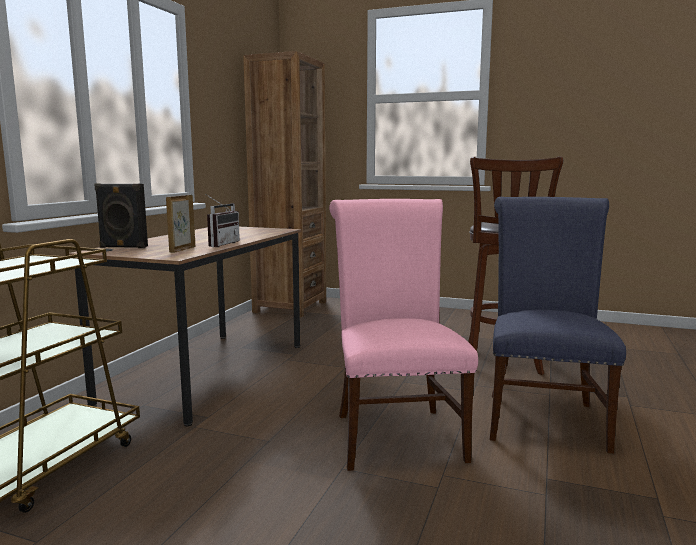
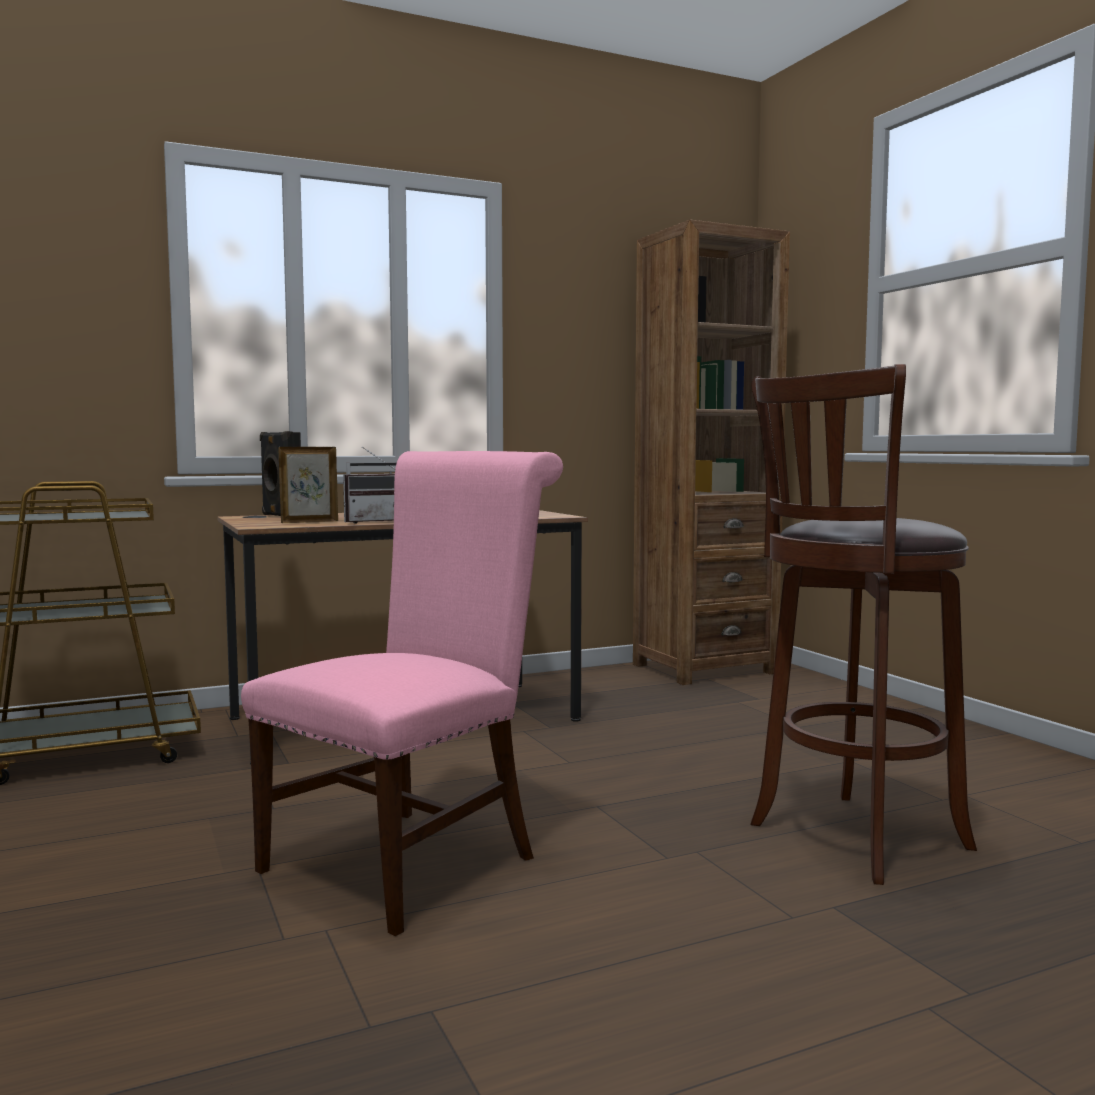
camera: 45 degrees right, 5 degrees down
blue chair [490,197,626,454] -> none

